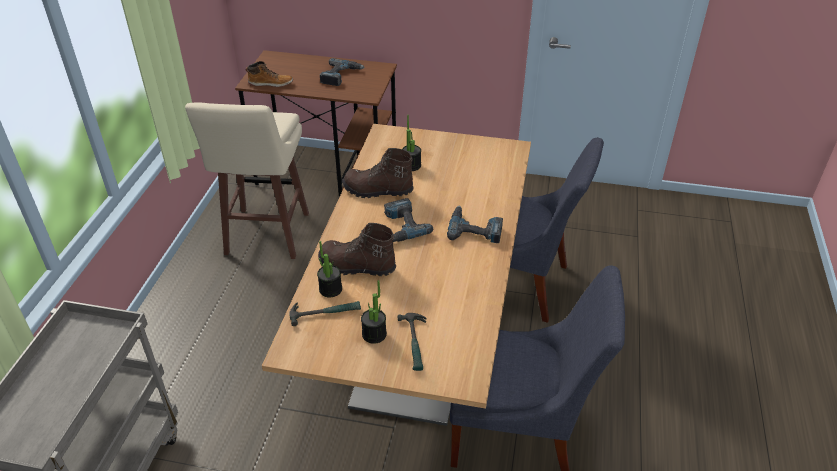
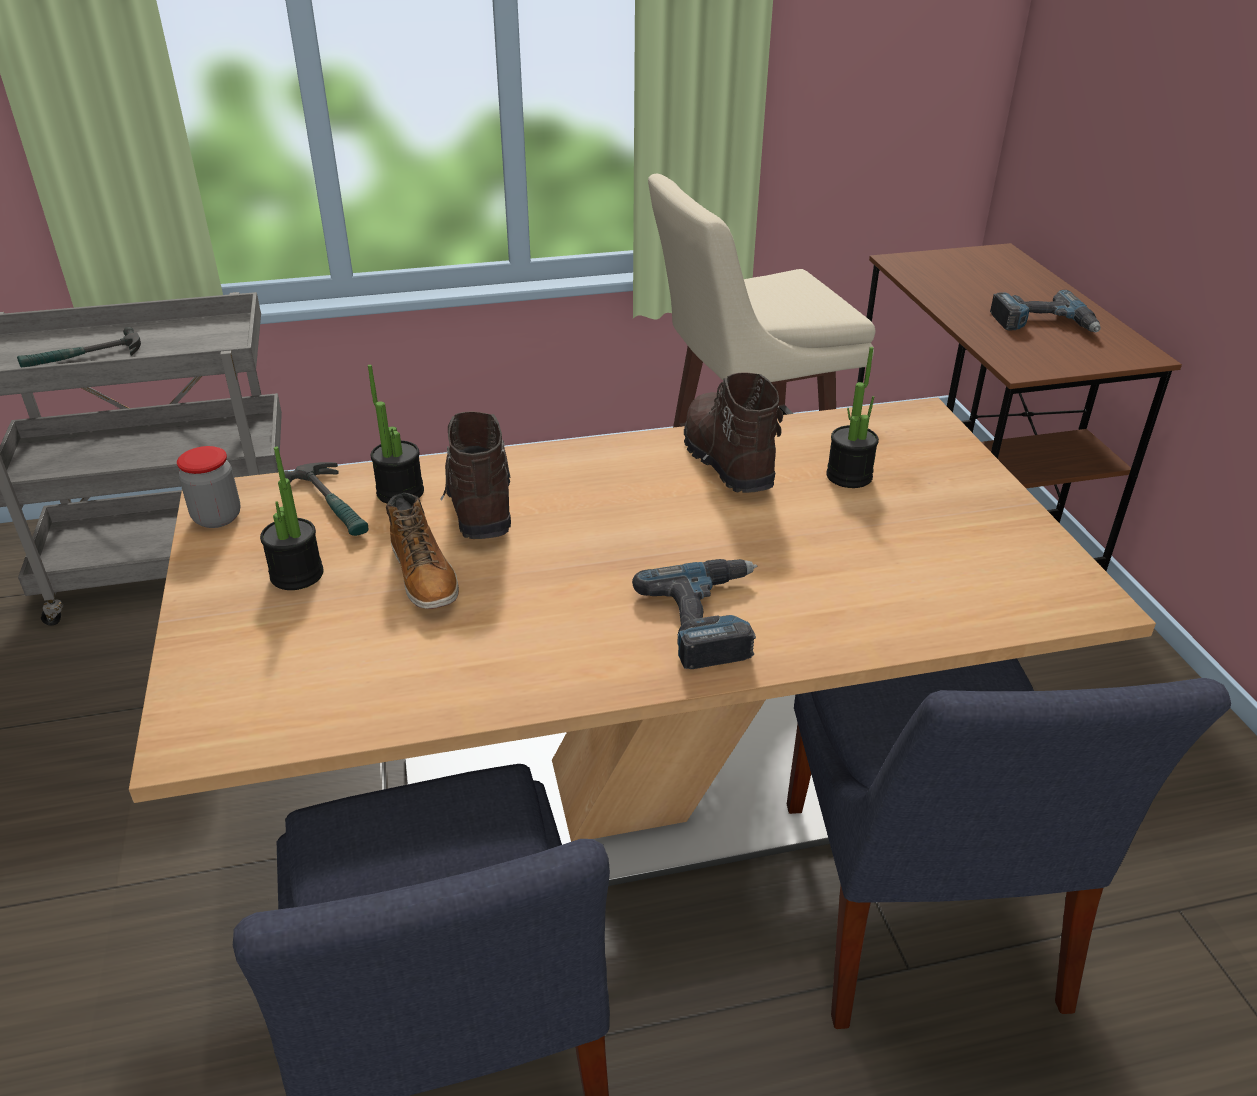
camera: 65 degrees right, 5 degrees down
boot [246,61,293,87] -> boot moved to [386,493,459,609]
power drill [384,198,433,242] -> none
hammer [398,313,426,371] -> hammer moved to [17,327,141,367]
none -> jar [177,446,241,528]

